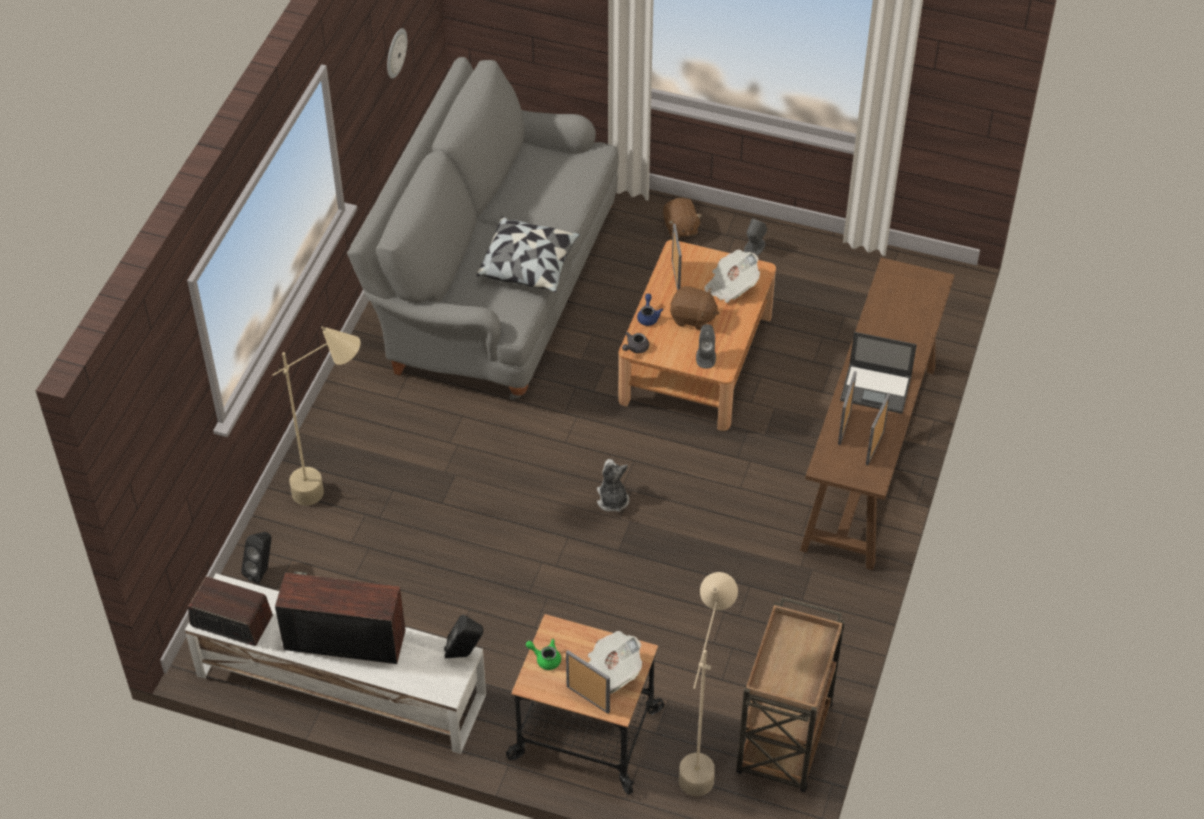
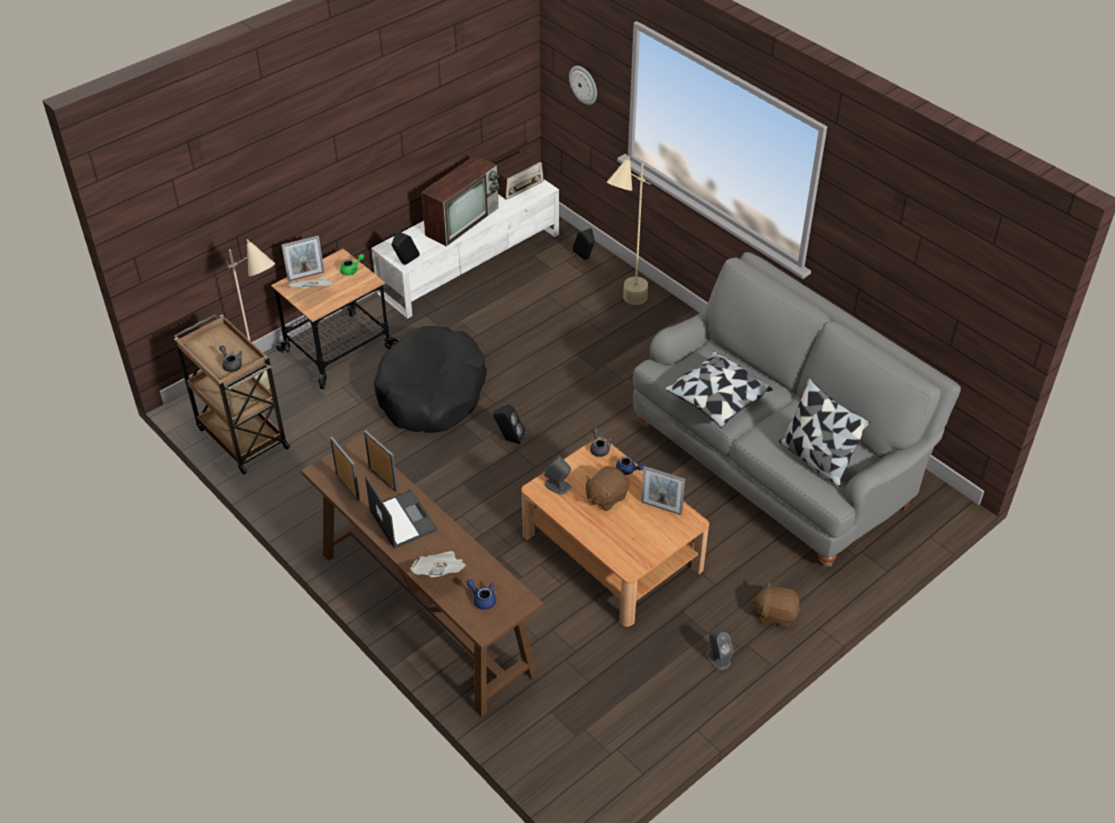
camera: 120 degrees right, 5 degrees down
wall clock [387,28,407,79] -> wall clock moved to [569,66,597,105]
plush toy [597,459,629,512] -> black speaker [493,405,525,444]
newspaper [704,250,760,303] -> newspaper moved to [410,551,466,577]
laptop [840,332,917,414] -> laptop turned 105 degrees clockwise [365,476,438,549]
none -> grey teapot [219,345,242,372]
none -> black dog bed [374,326,487,433]
none -> blue teapot [466,579,496,610]
none -> pillow [779,378,870,487]

